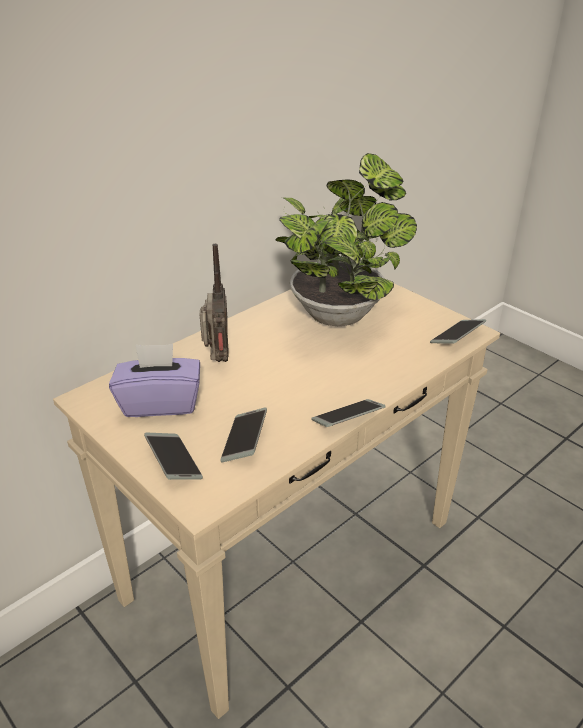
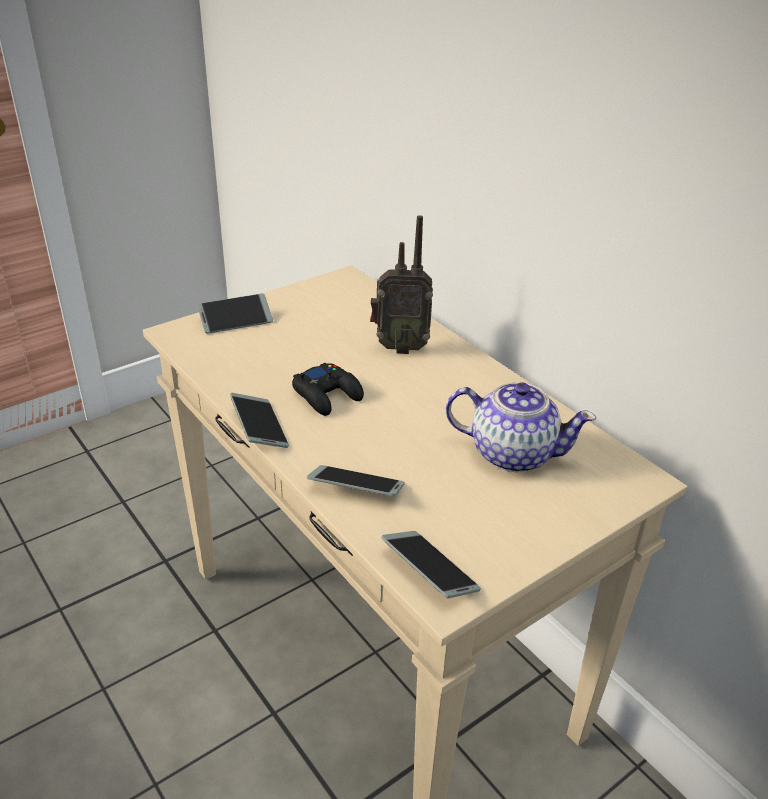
camera: 95 degrees right, 0 degrees up
purple tissue box [109,344,200,417] -> none
phone [220,407,267,463] -> phone moved to [307,465,405,496]
potted plant [275,153,417,326] -> teapot [446,382,596,472]
none -> black game controller [292,363,364,416]

